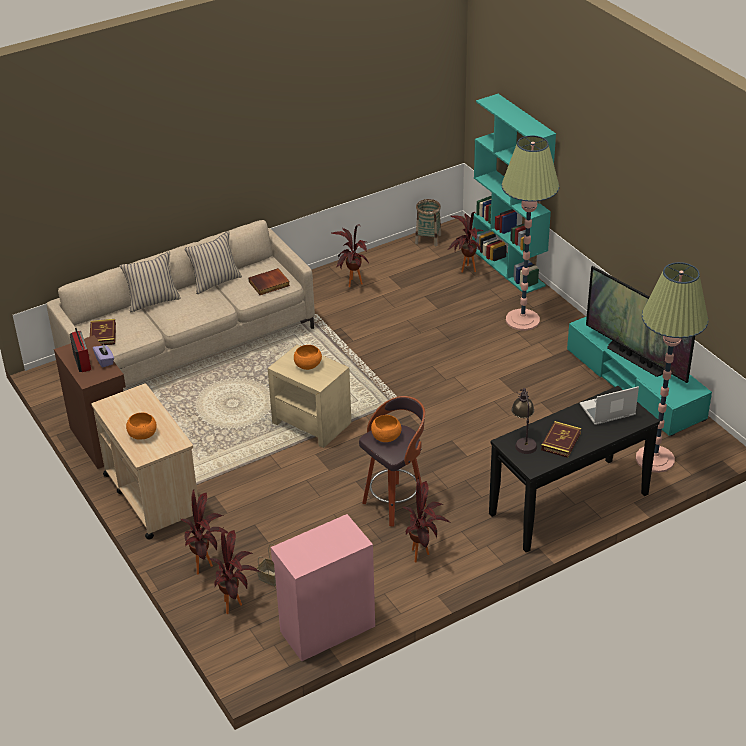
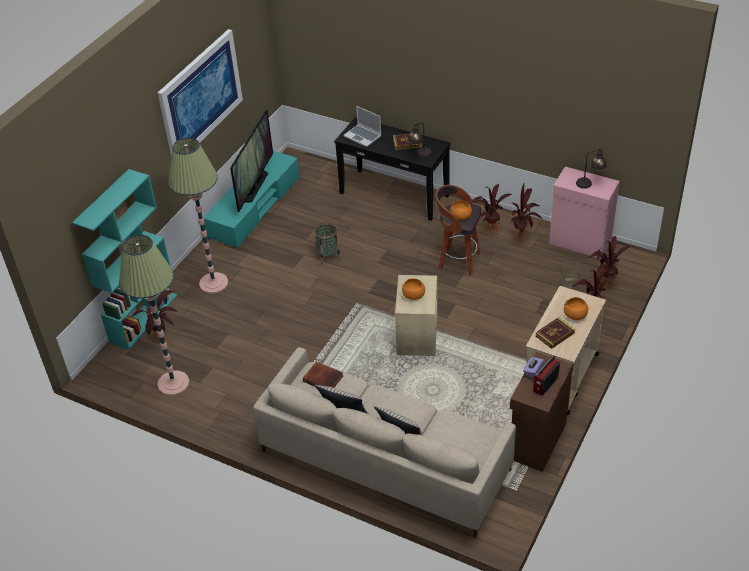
camera: 120 degrees left, 5 degrees up
book [90,319,116,345] -> book moved to [535,317,575,349]
potted plant [332,224,369,287] -> potted plant moved to [511,184,542,243]
basket [415,199,441,246] -> basket moved to [315,222,341,265]
floor lamp [636,262,709,473] -> floor lamp moved to [119,235,189,396]
none -> picture [158,29,243,155]
none -> table lamp [576,147,607,189]

